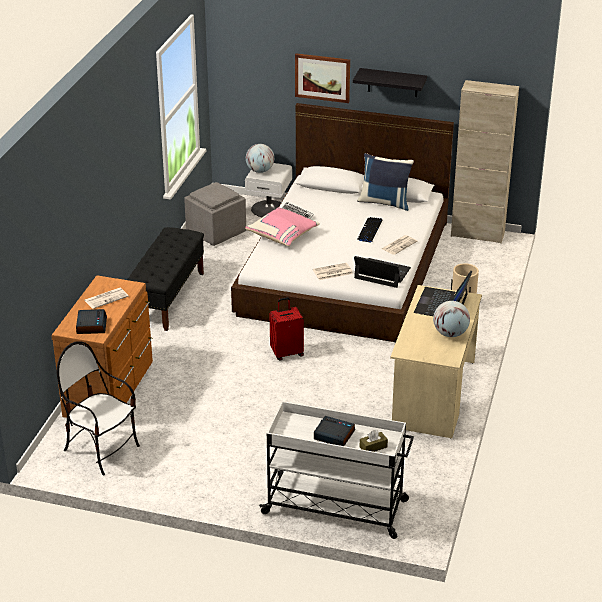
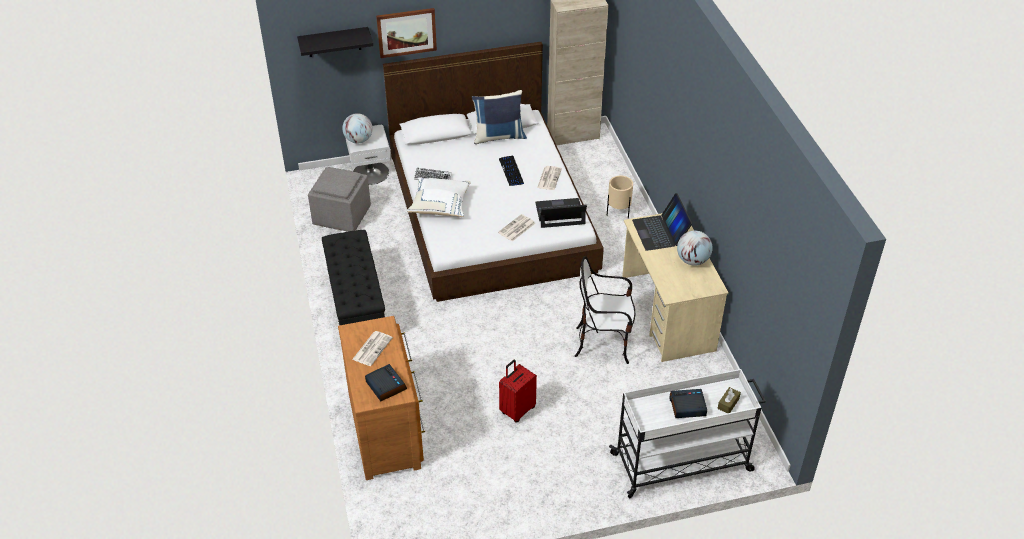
camera: 30 degrees left, 10 degrees up
chair [57,341,140,475] -> chair moved to [575,256,635,364]
pink pillow [245,207,320,246] -> white pillow [407,177,471,217]
red suitcase [269,297,304,361] -> red suitcase moved to [499,360,537,423]
black shelf [353,68,427,97] -> black shelf moved to [297,27,373,57]

